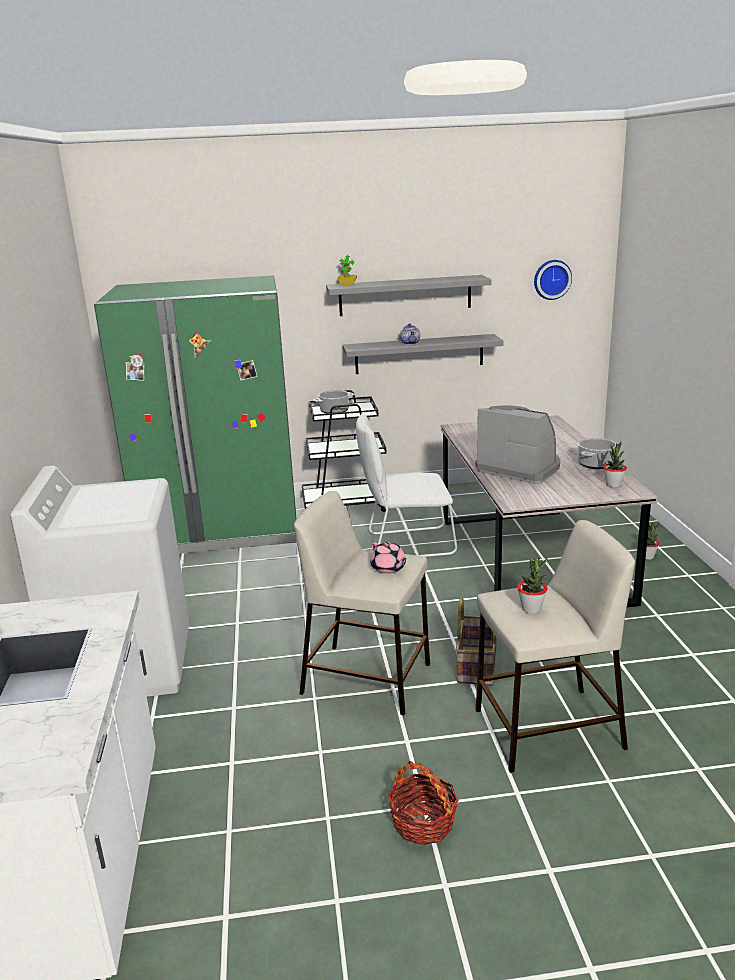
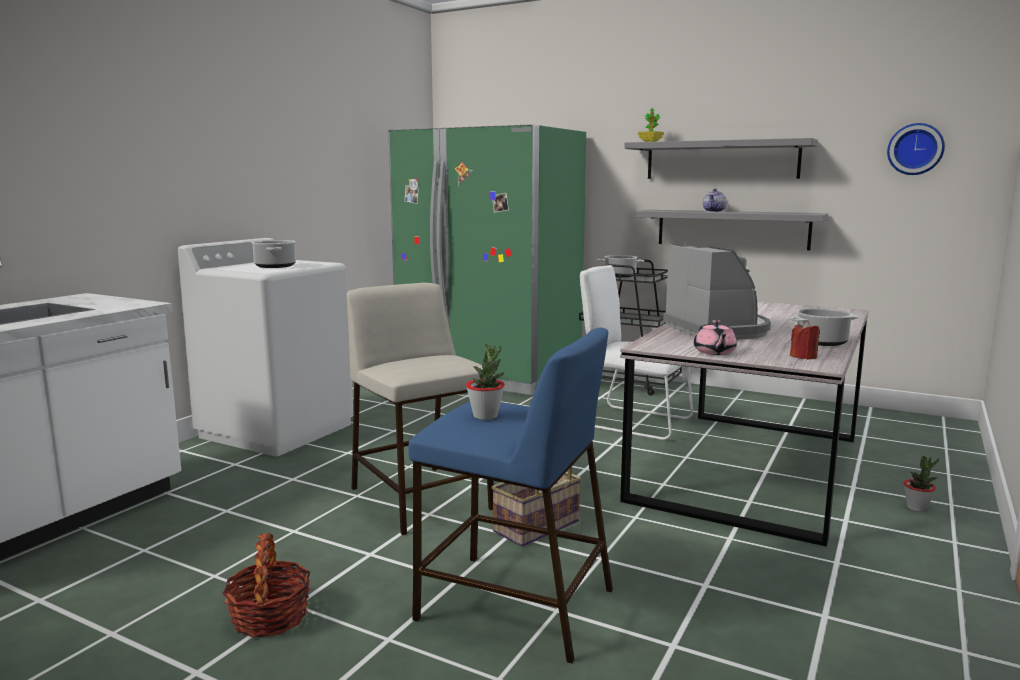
camera: 35 degrees right, 10 degrees down
pink teapot [370,542,406,574] -> pink teapot moved to [694,320,737,355]
beige stool [476,520,635,773] -> blue stool [408,328,613,663]
potted plant [603,442,627,487] -> red candle [790,321,820,359]
none -> cooking pot [252,240,296,268]

